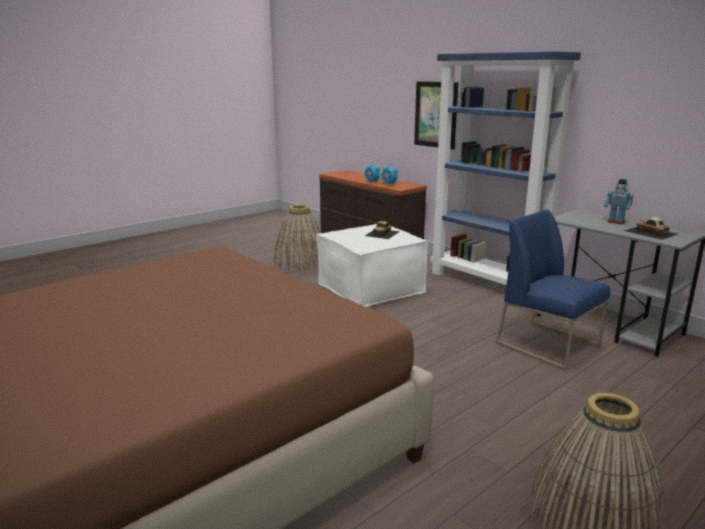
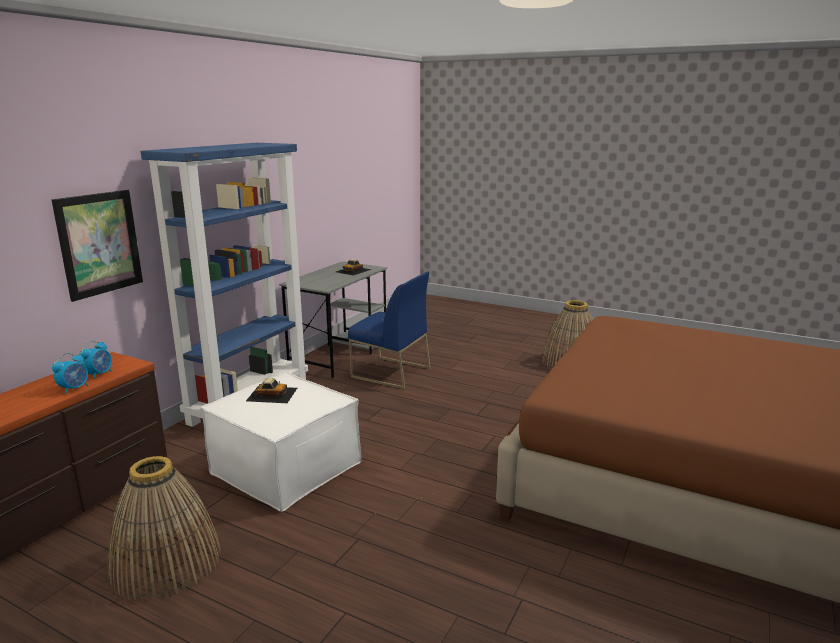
camera: 110 degrees left, 0 degrees up
blue chair [496,209,610,371] -> blue chair turned 90 degrees counterclockwise [348,271,431,390]
toy robot [604,179,634,224] -> none

